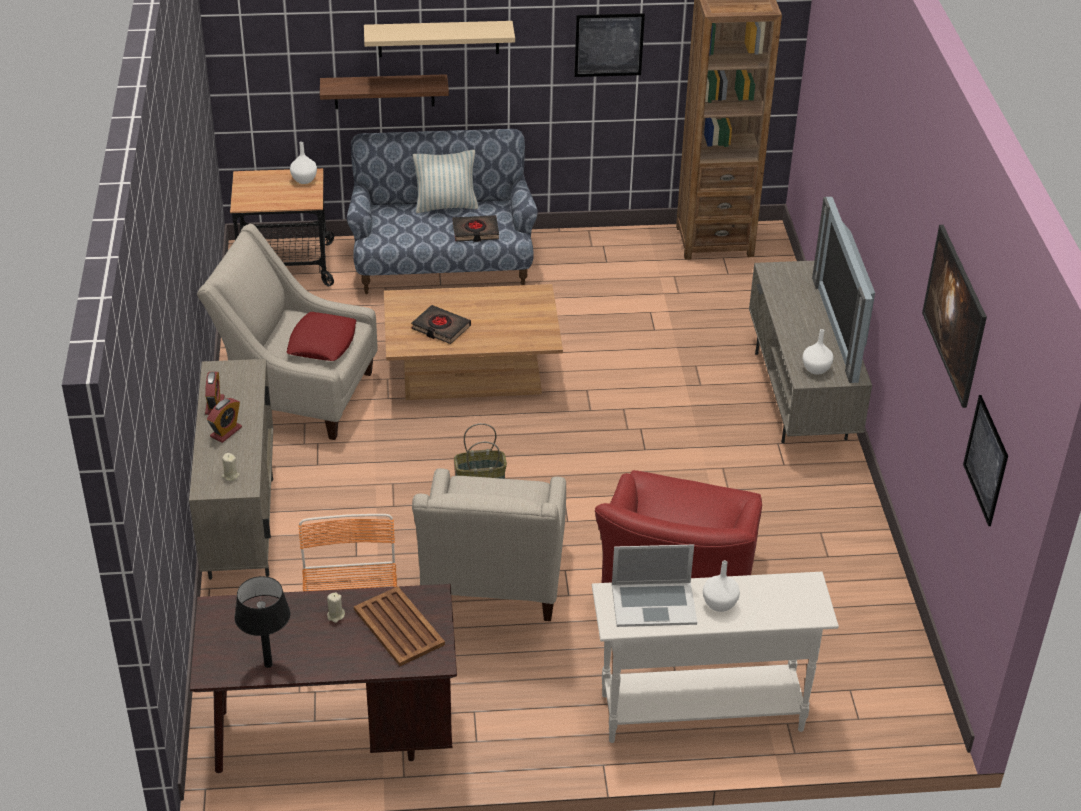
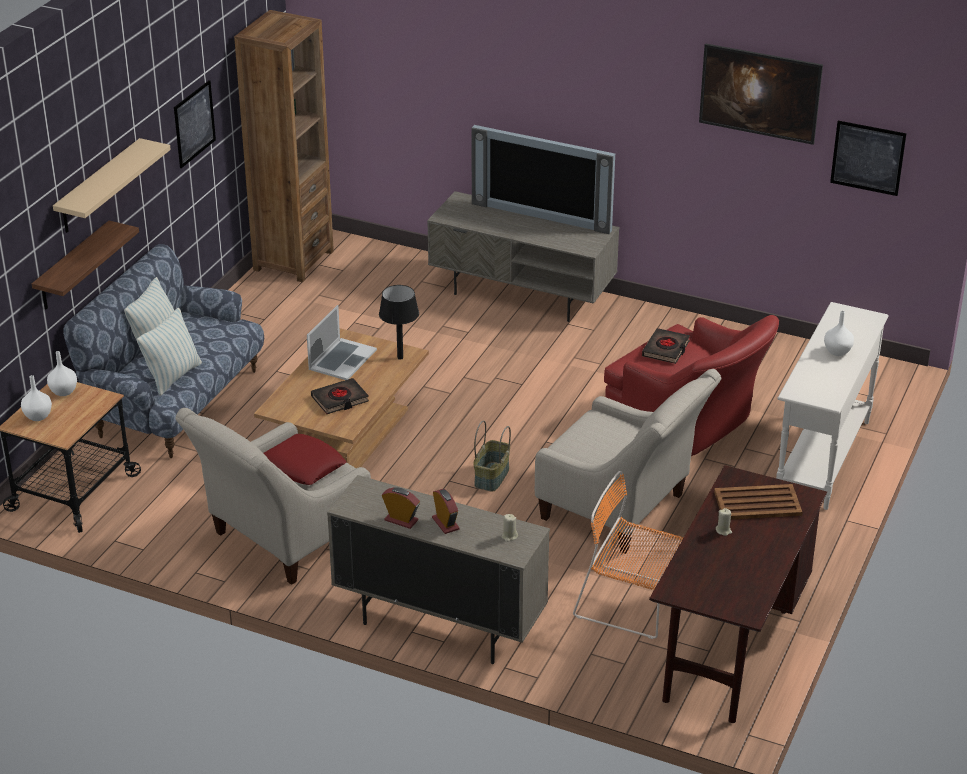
camera: 60 degrees left, 5 degrees down
black table lamp [235,576,290,668] -> black table lamp moved to [379,285,419,360]
black book [453,215,499,242] -> black book moved to [642,328,690,364]
laptop [612,544,697,627] -> laptop moved to [307,305,377,380]
white vase [802,329,833,375] -> white vase moved to [21,375,52,421]
none -> pillow [137,308,202,396]

